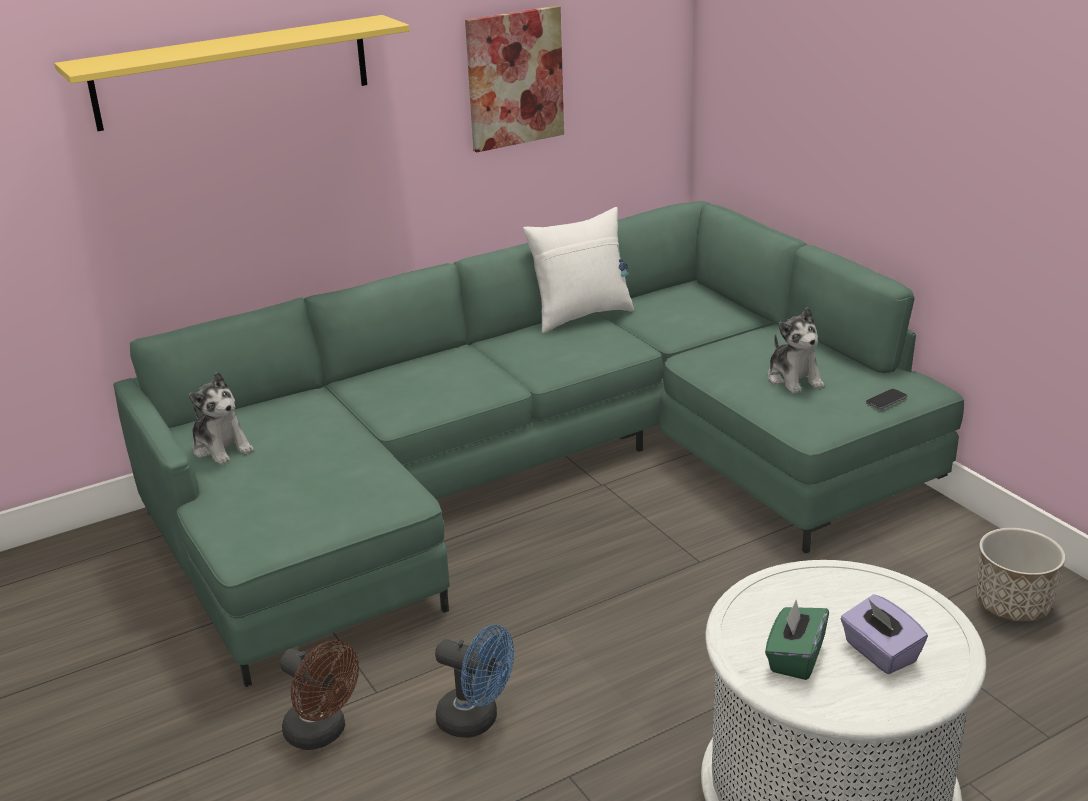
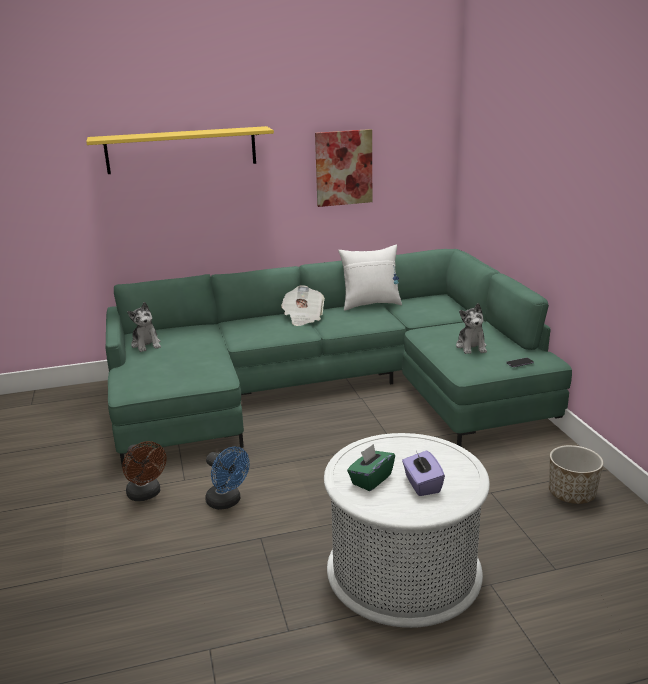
camera: 15 degrees right, 5 degrees down
none -> newspaper [281,285,325,326]

